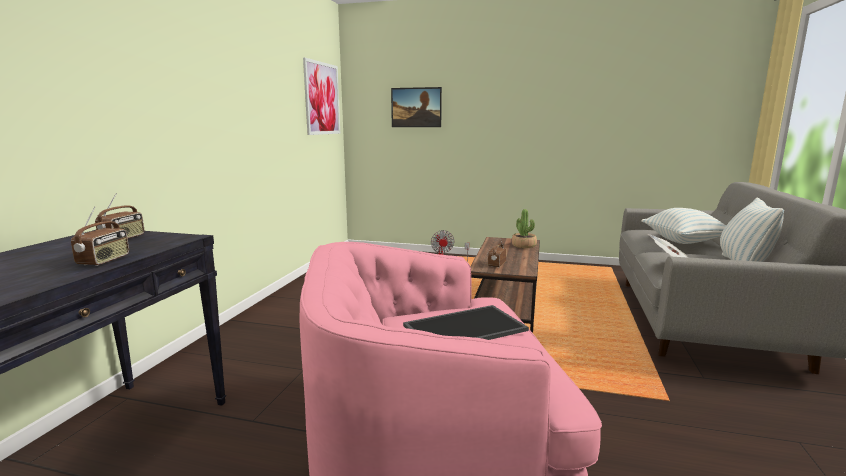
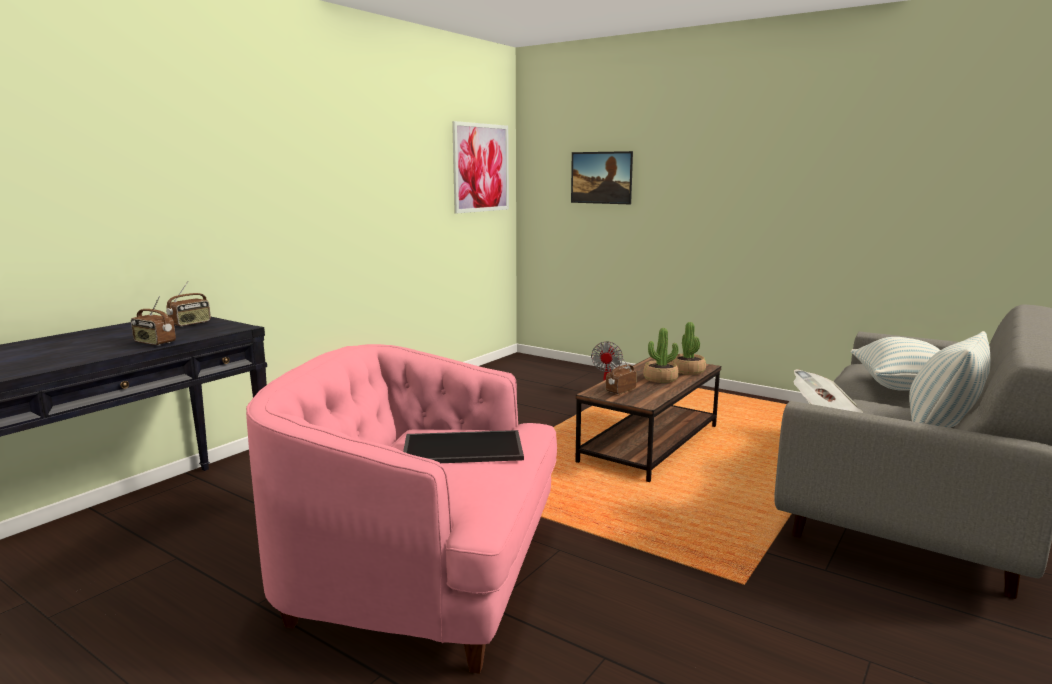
camera: 20 degrees right, 0 degrees up
radio [71,206,129,266] -> radio turned 90 degrees clockwise [131,296,176,346]
none -> potted plant [643,328,679,383]

